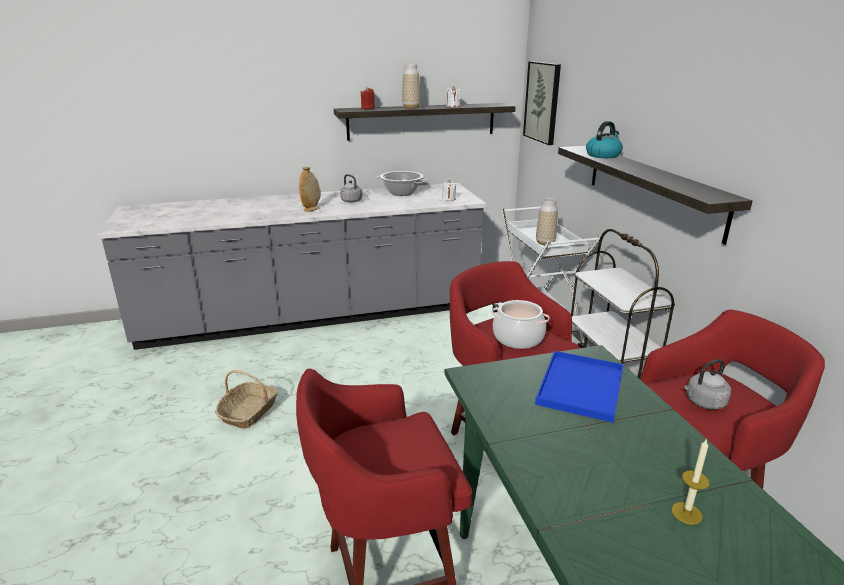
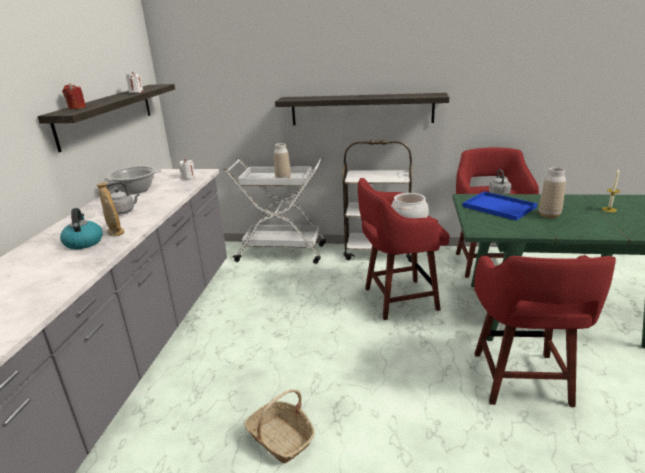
camera: 65 degrees left, 0 degrees up
vase [402,64,420,109] -> vase moved to [539,167,566,218]
picture [523,61,561,145] -> none
kettle [586,121,623,158] -> kettle moved to [60,208,103,249]

